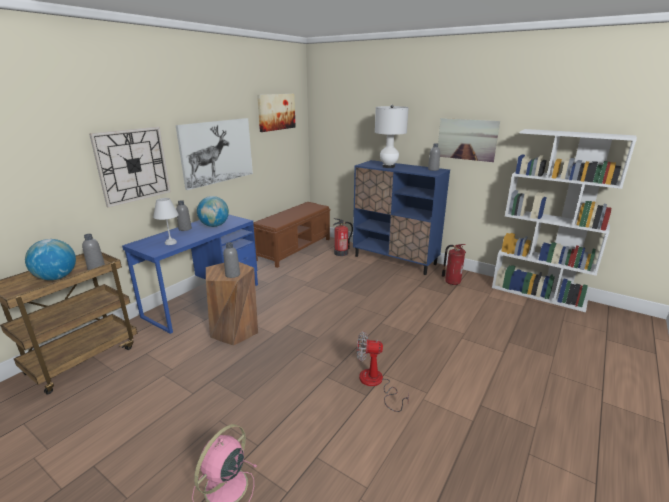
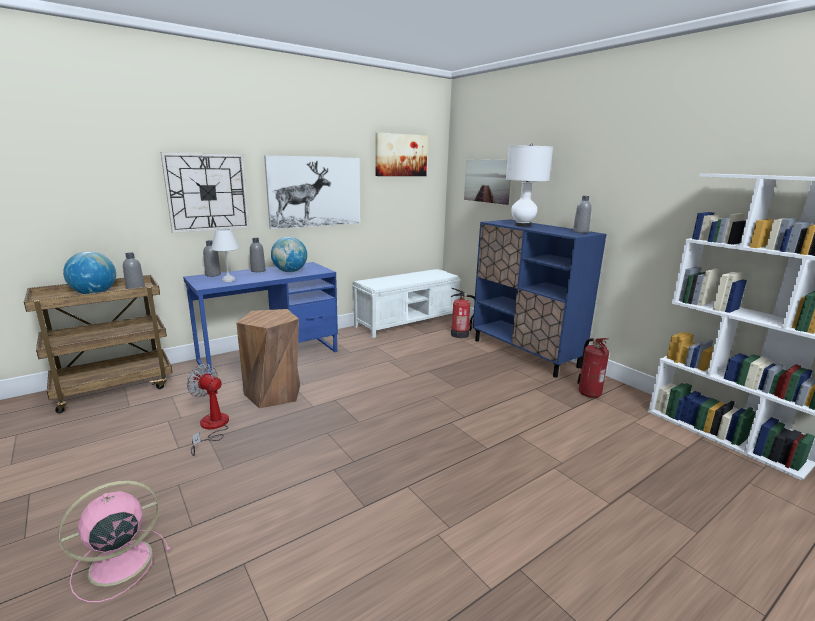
camera: 20 degrees right, 5 degrees down
grey bottle [223,242,240,278] -> grey bottle moved to [203,240,221,277]
brown bench [253,202,331,268] -> white bench [352,269,461,338]
fan [357,331,409,412] -> fan moved to [187,364,229,456]
picture [438,118,500,162] -> picture moved to [464,159,511,205]

